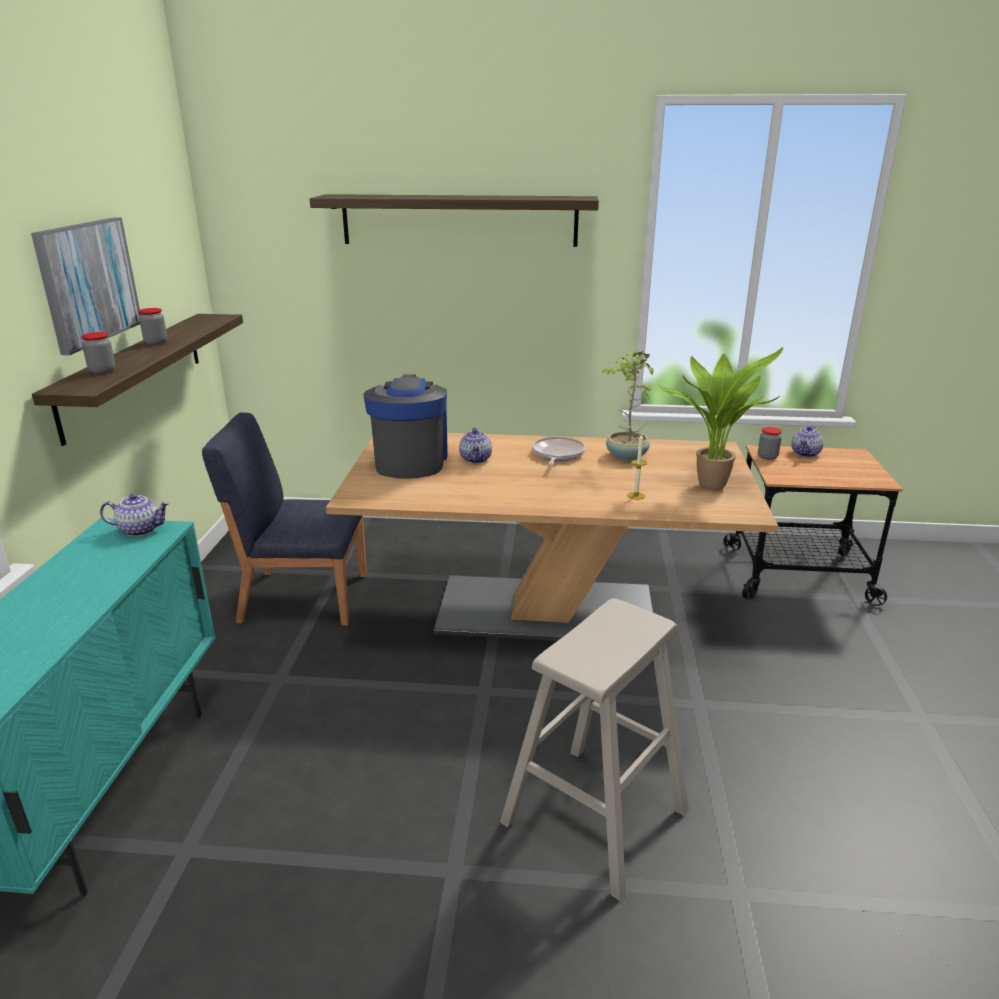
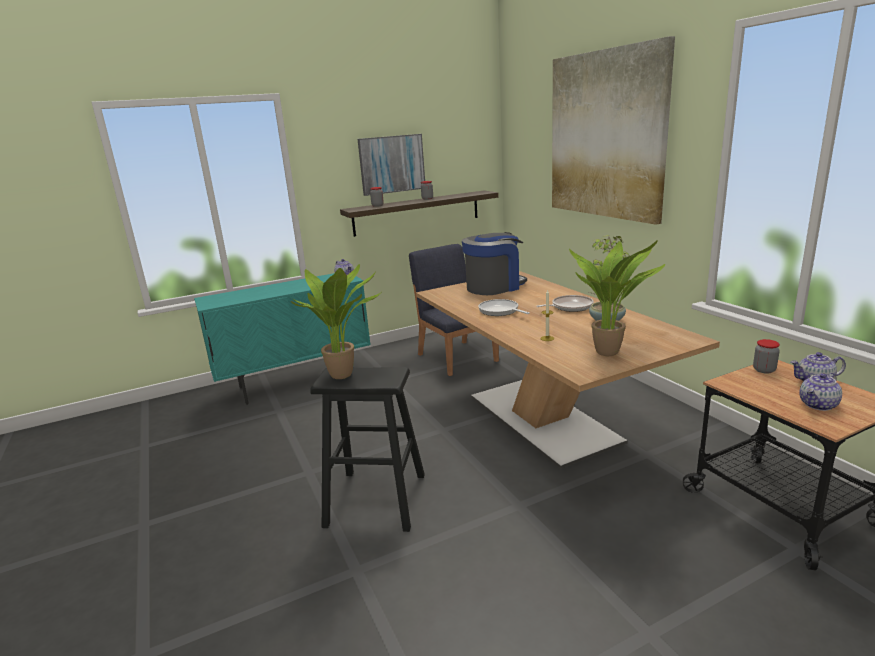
camera: 60 degrees right, 5 degrees down
shelf [310,194,599,247] -> picture [552,36,675,225]
teapot [459,427,492,463] -> teapot moved to [799,373,842,411]
beige stool [500,598,689,901] -> black stool [310,367,425,532]
none -> potted plant [291,264,381,379]
none -> frying pan [478,299,530,316]

